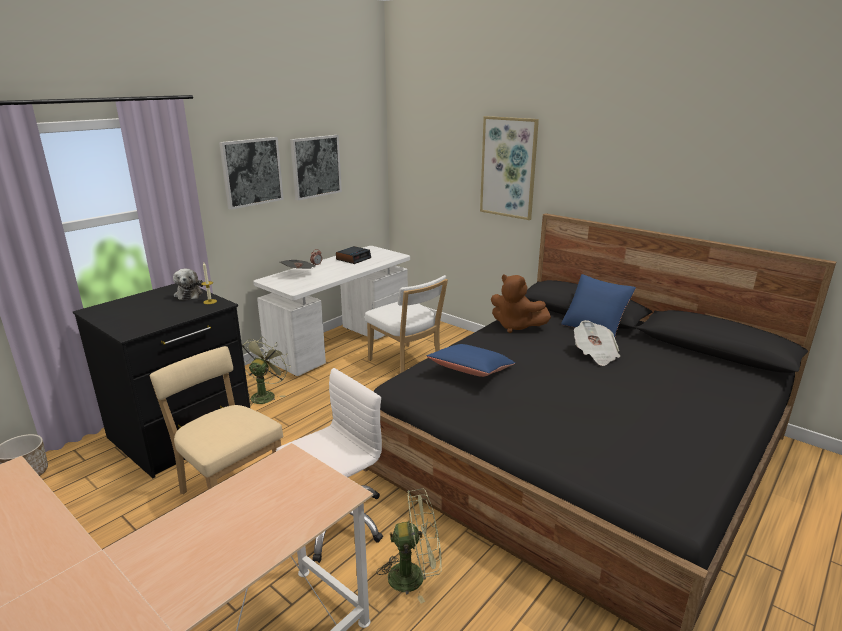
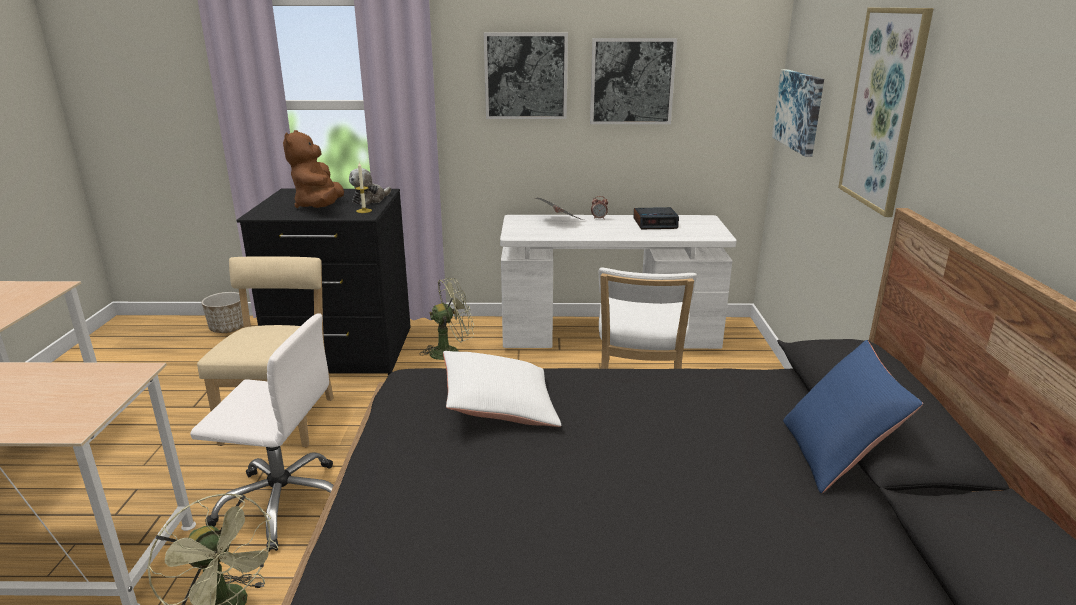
camera: 50 degrees right, 0 degrees up
blue pillow [427,344,515,377] -> white pillow [443,351,561,427]
brown plush toy [491,274,551,333] -> brown plush toy moved to [283,130,344,208]
newspaper [574,320,620,366] -> none
none -> picture [772,69,824,157]

